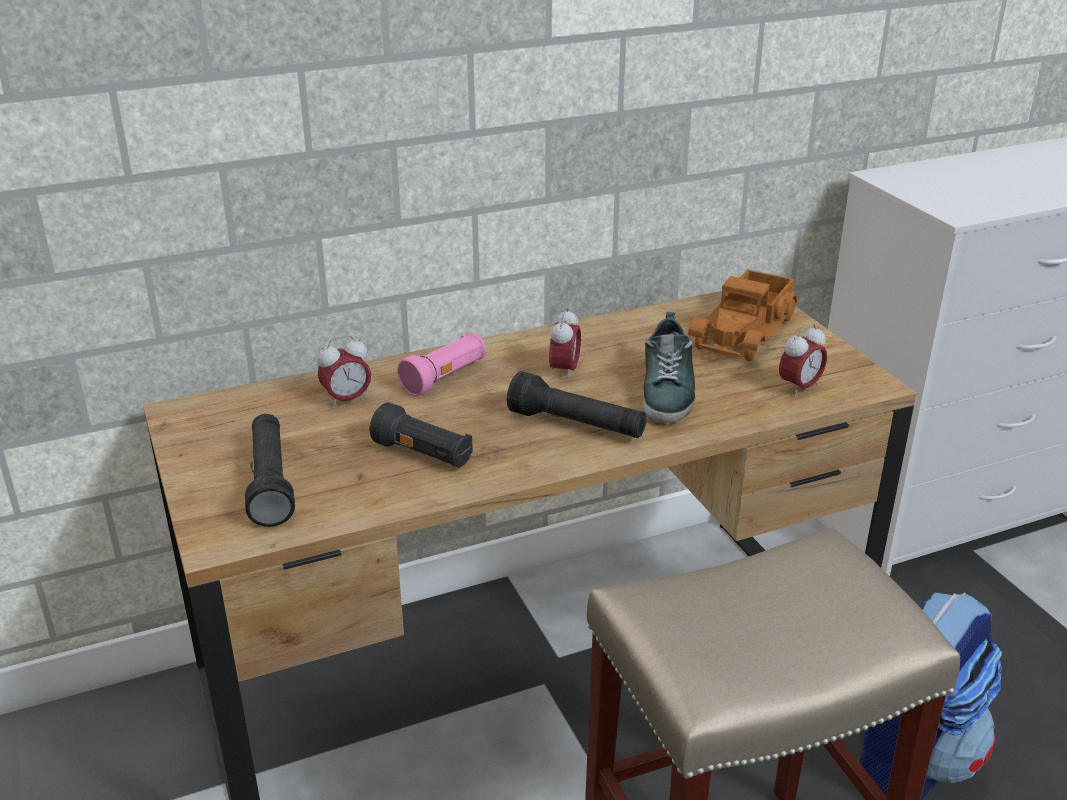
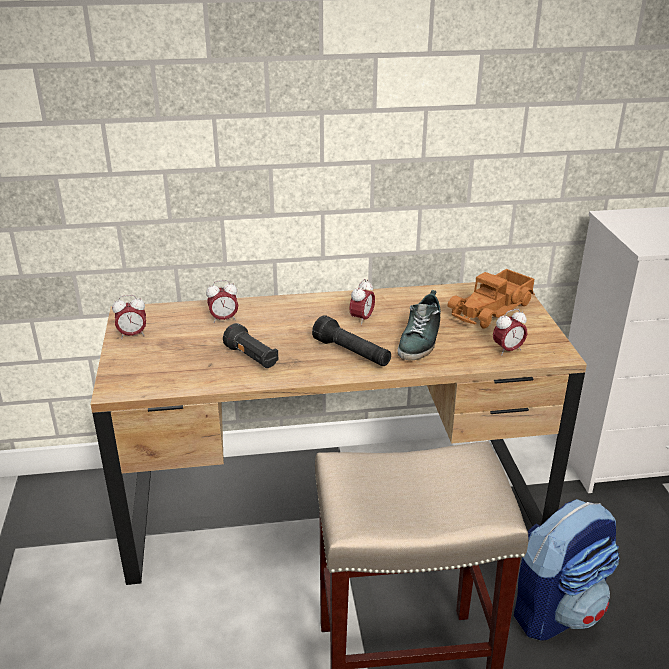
camera: 15 degrees right, 0 degrees up
black flashlight [245,414,295,527] -> none
pink flashlight [398,333,486,396] -> none
none -> alarm clock [112,295,146,339]

